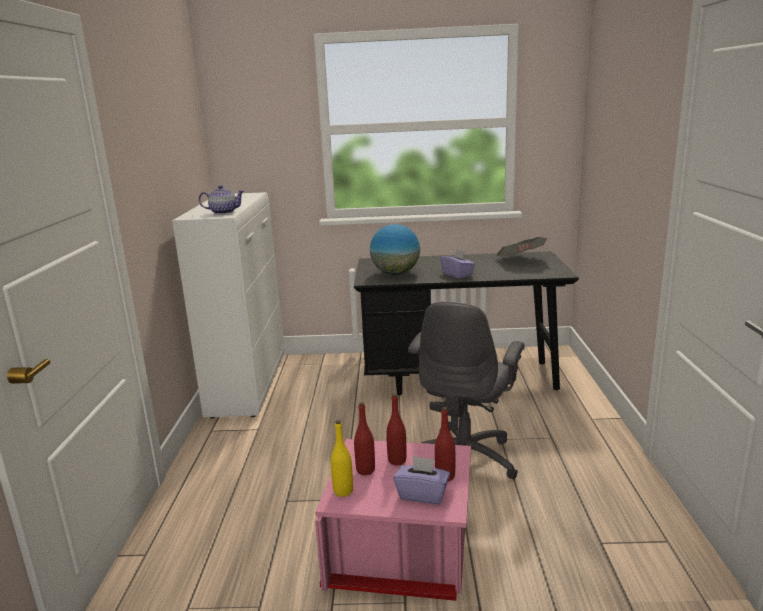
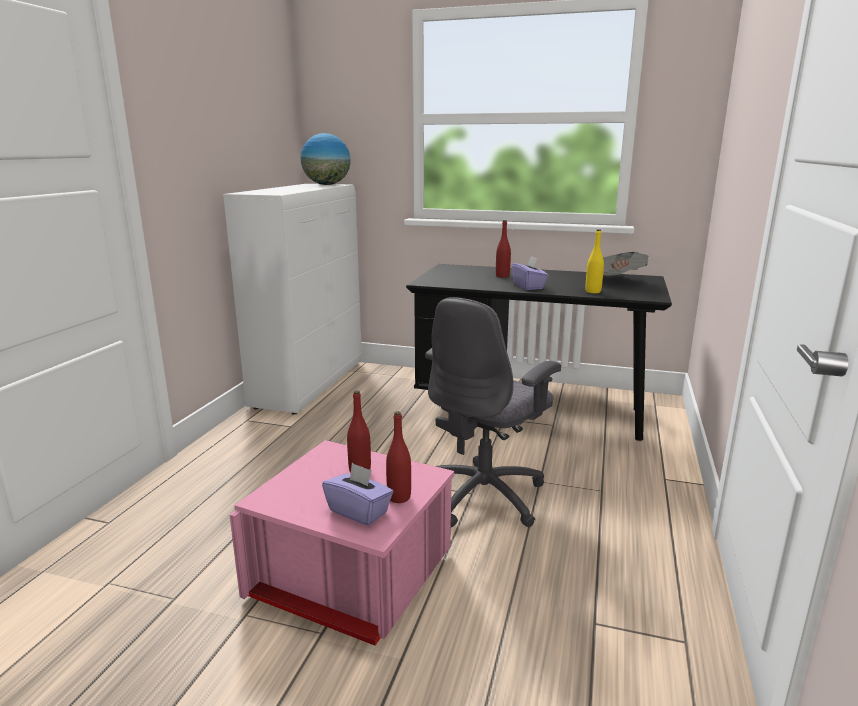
camera: 15 degrees right, 0 degrees up
teapot [199,185,244,214] -> none
yellow bottle [331,420,353,497] -> yellow bottle moved to [585,229,604,293]
red bottle [354,402,375,475] -> red bottle moved to [496,220,511,278]
globe [370,224,420,275] -> globe moved to [301,133,350,185]

